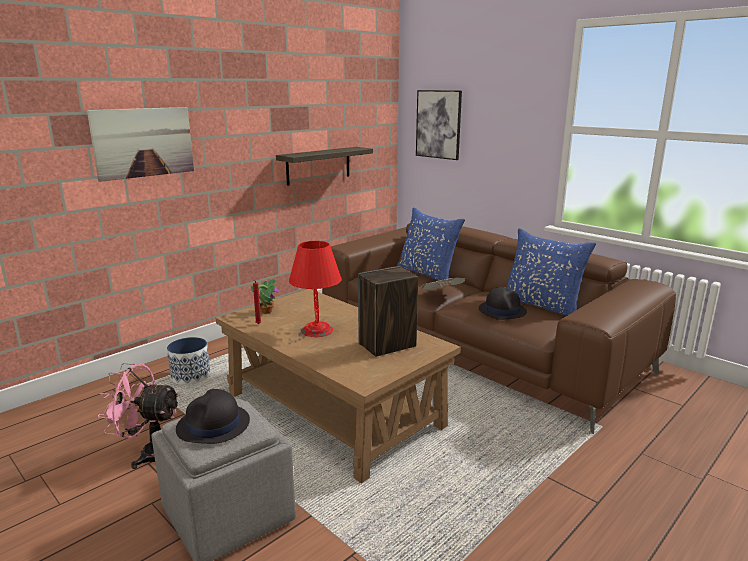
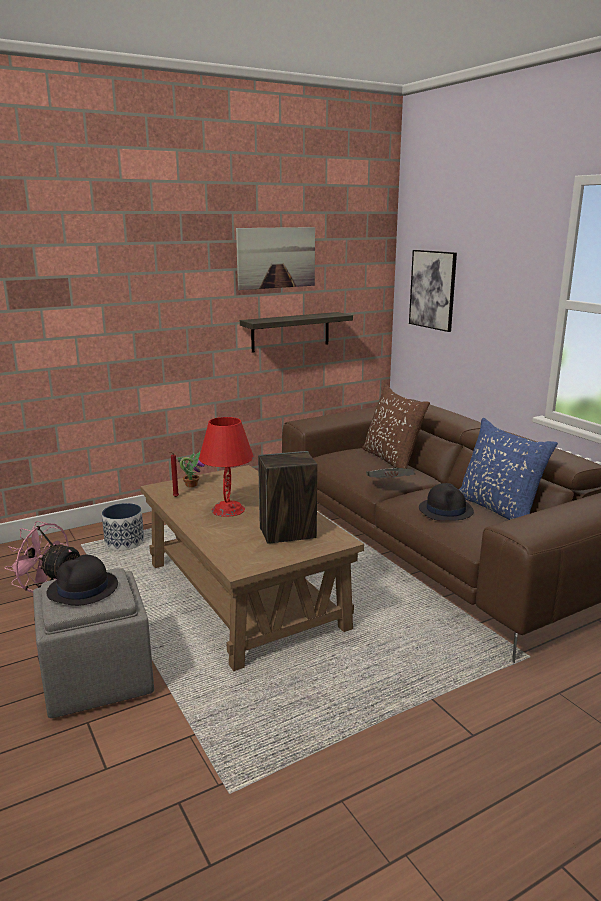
camera: 15 degrees right, 0 degrees up
picture [87,107,194,182] -> picture moved to [236,227,315,290]
blue pillow [397,207,465,280] -> brown pillow [362,384,430,469]

